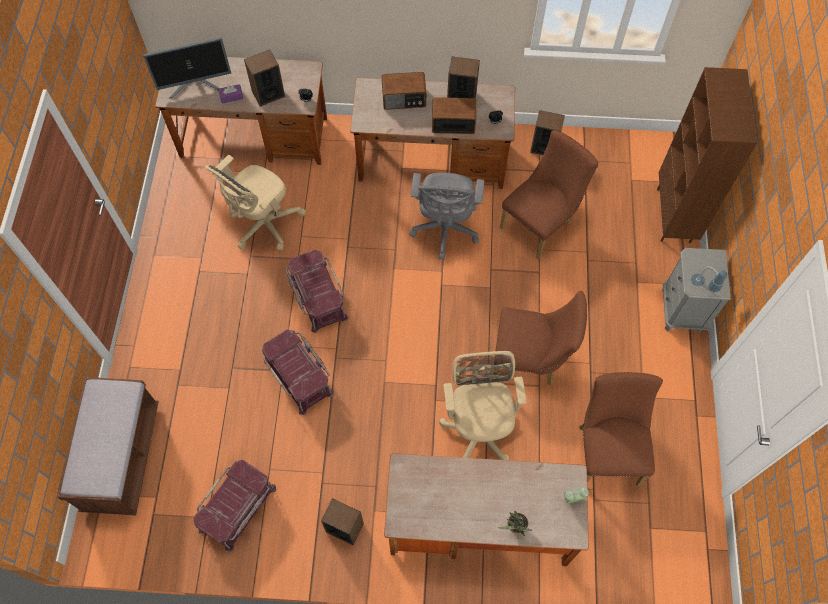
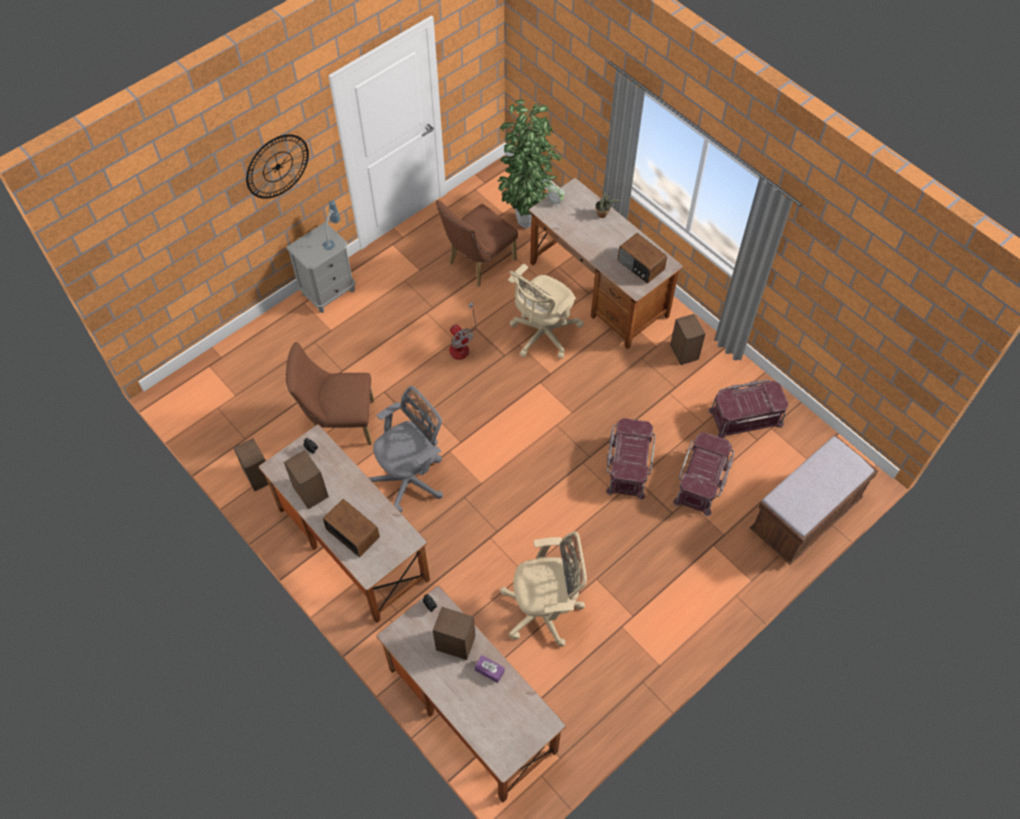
camera: 135 degrees left, 5 degrees down
monitor [143,37,231,99] -> none
red storage box [286,250,348,333] -> red storage box moved to [673,432,734,516]
radio [432,97,476,134] -> radio moved to [618,233,667,284]
brown chair [494,291,587,386] -> fan [449,302,476,360]
brown bookcase [657,67,757,243] -> none
none -> wall clock [246,134,309,199]
none -> potted plant [497,99,562,229]

